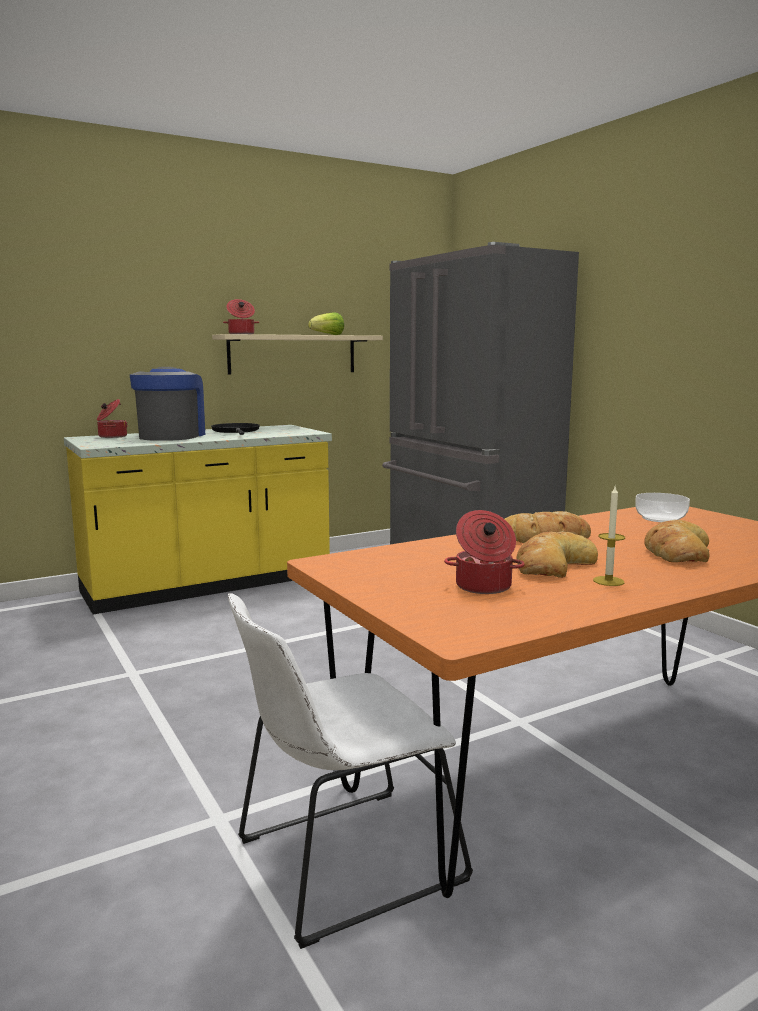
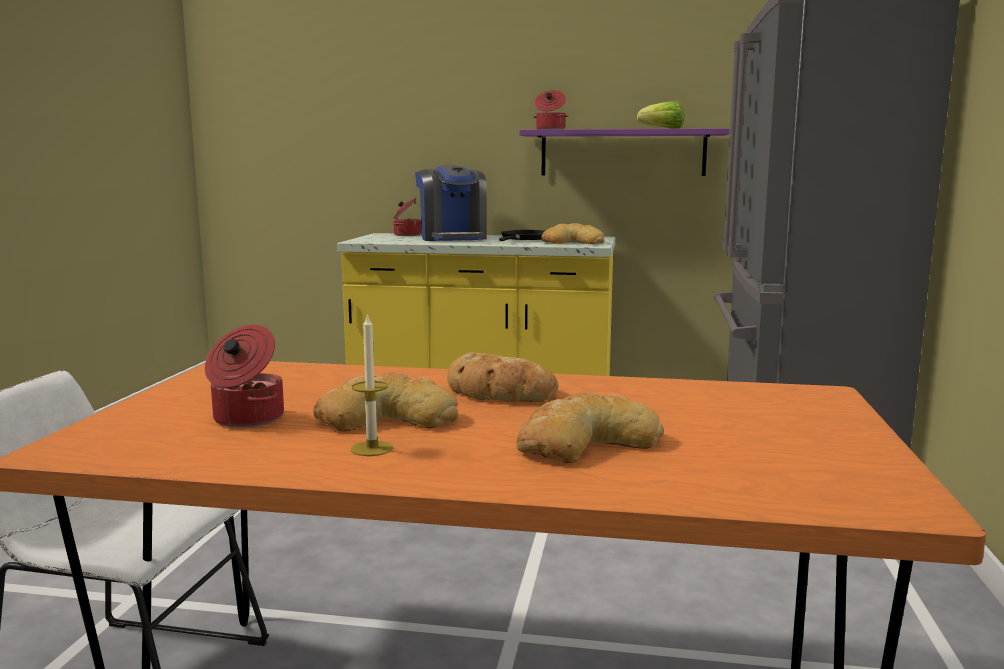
camera: 40 degrees right, 0 degrees up
coffee machine [129,367,205,441] -> coffee machine turned 120 degrees clockwise [415,165,487,241]
beige shelf [212,334,383,374] -> purple shelf [519,128,730,176]
bowl [635,493,690,522] -> none
none -> bread [541,223,604,244]

